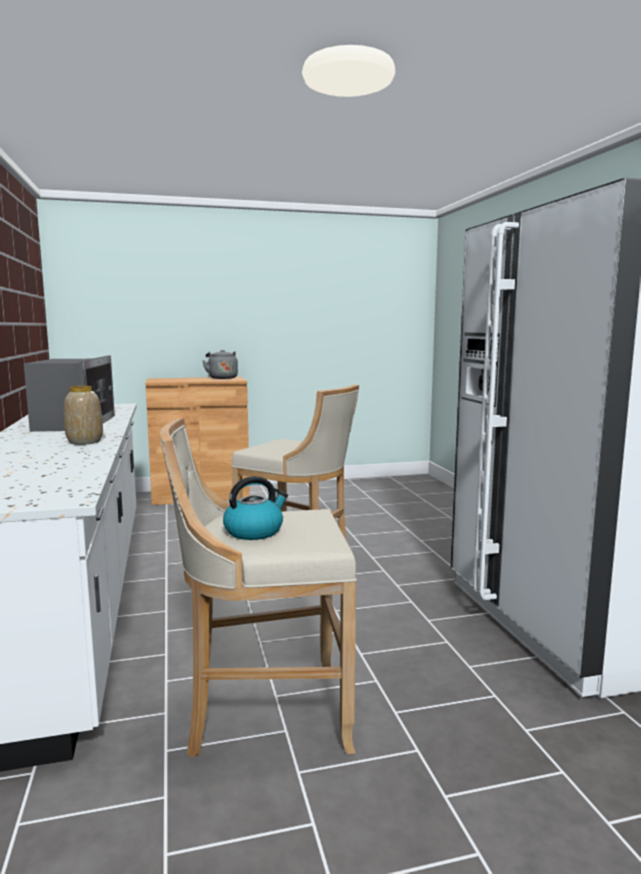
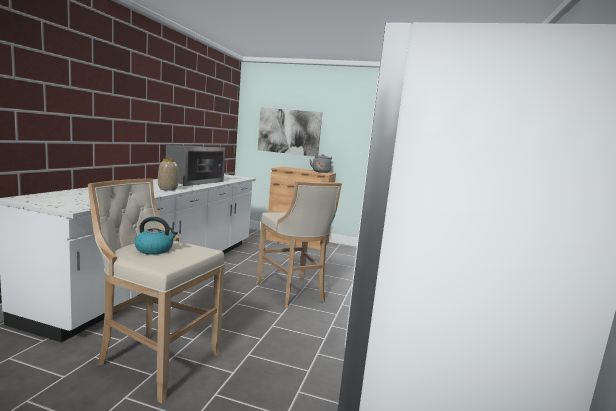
camera: 30 degrees right, 0 degrees up
none -> picture [258,107,322,156]

